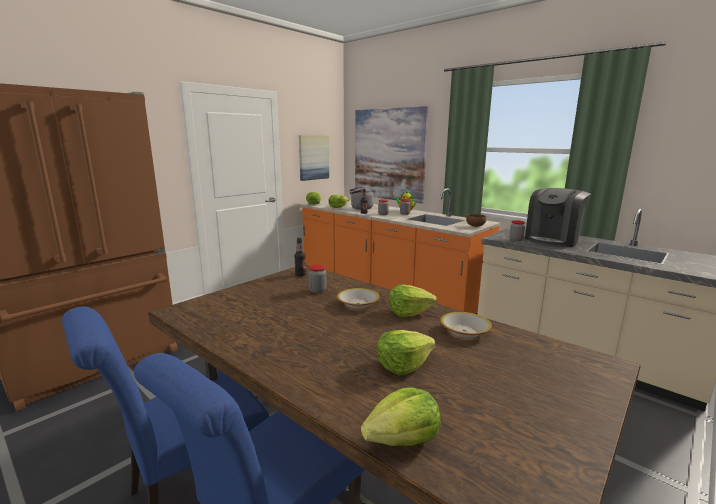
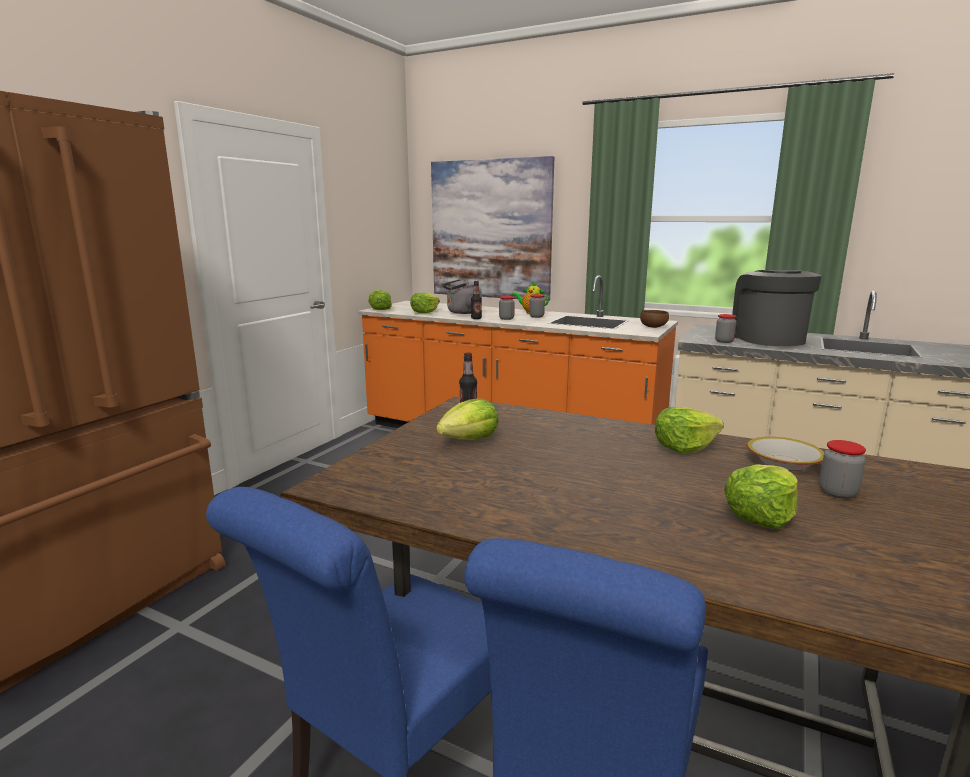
camera: 15 degrees left, 0 degrees up
picture [299,135,329,181] -> none
jar [308,265,327,293] -> jar moved to [819,440,866,499]
bowl [337,288,380,309] -> none
lettuce [361,387,441,446] -> lettuce moved to [436,399,499,440]
coffee machine [525,188,591,247] -> coffee machine turned 150 degrees clockwise [732,270,822,346]

